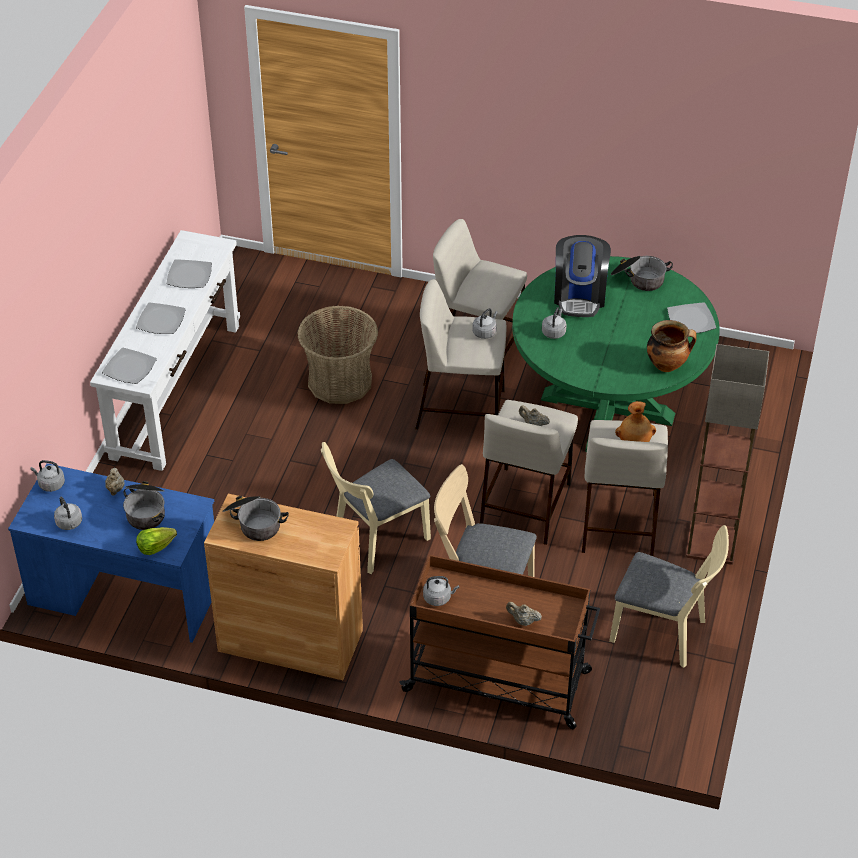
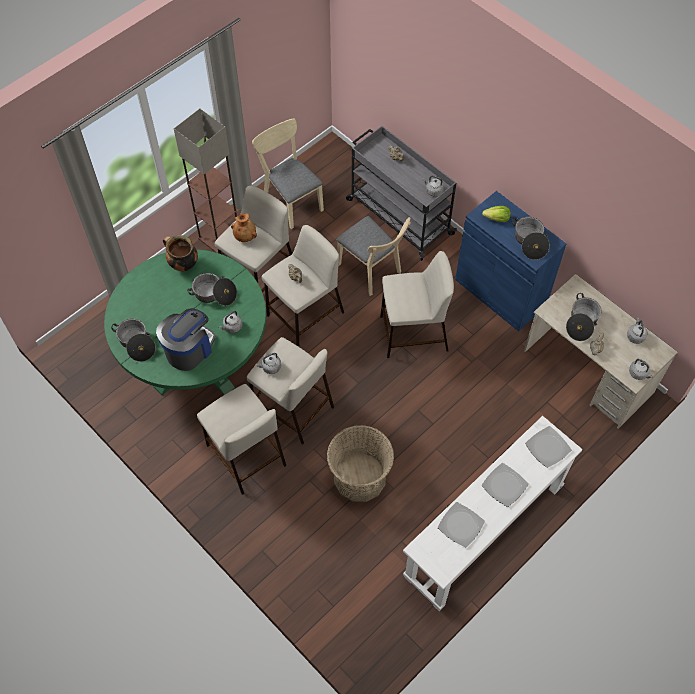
camera: 150 degrees left, 15 degrees up
blue desk [8,463,214,643] -> beige desk [524,274,678,429]
lettuce [136,527,177,555] -> lettuce moved to [482,206,511,222]
brown cabinet [204,494,363,680] -> blue cabinet [455,191,566,332]
beige chair [321,442,431,574] -> beige stool [380,251,454,358]
brown cart [399,555,600,729] -> grey cart [346,126,457,261]
plate [667,302,716,333] -> none
none -> cooking pot [187,273,237,306]

